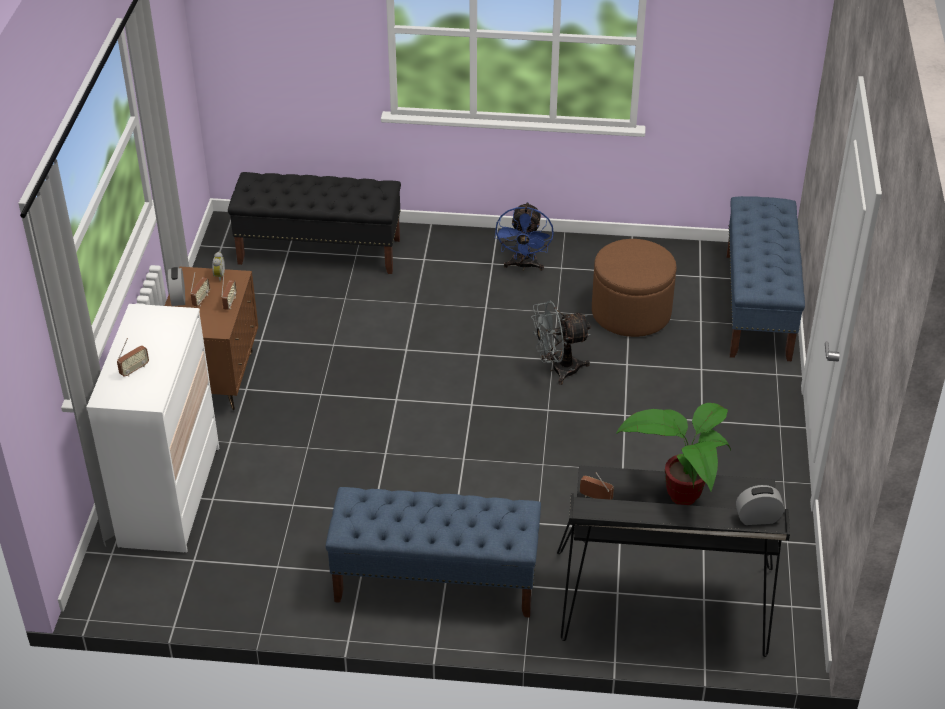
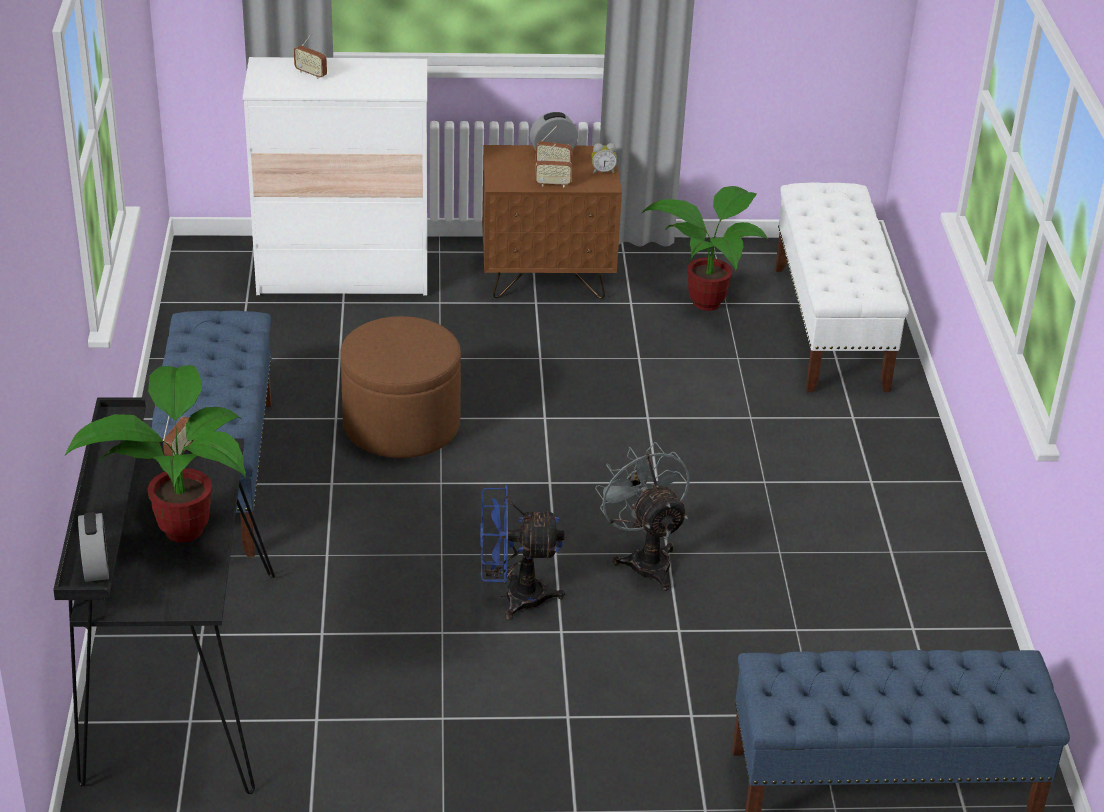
camera: 80 degrees right, 5 degrees down
black bench [228,172,401,274] -> white bench [775,182,909,392]
blue fan [495,202,554,271] -> blue fan moved to [480,485,565,620]
brown ottoman [592,239,677,337] -> brown ottoman moved to [341,316,461,458]
none -> potted plant [642,186,769,311]

